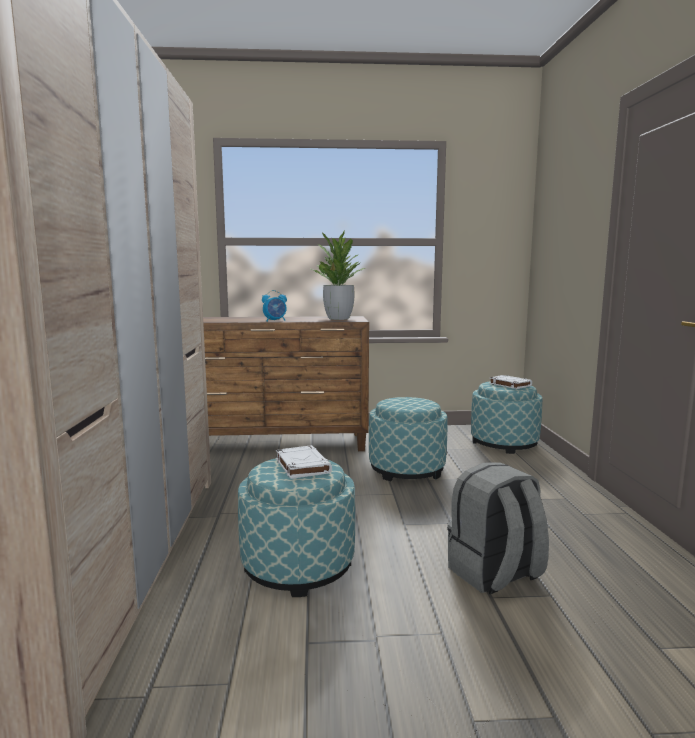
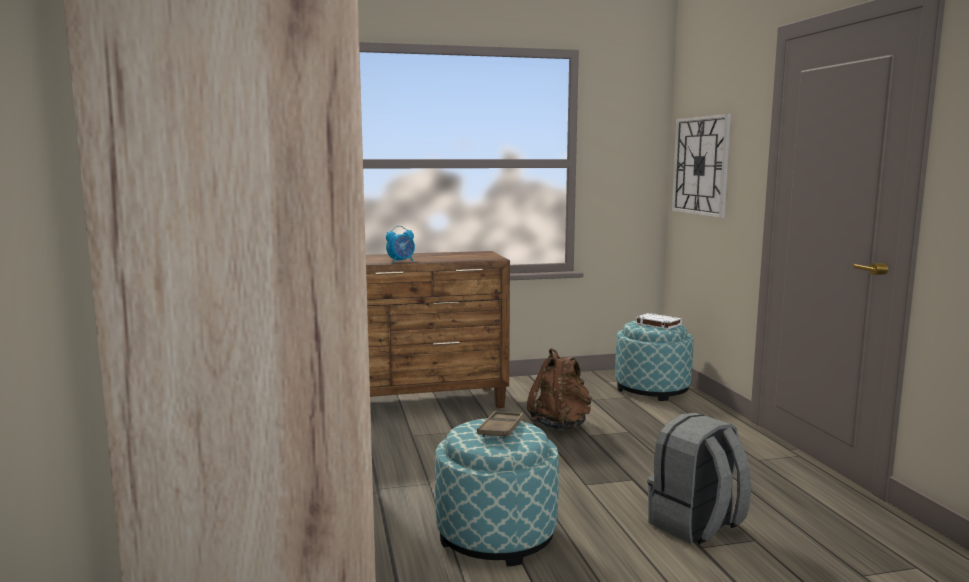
camera: 10 degrees left, 0 degrees up
white book [276,445,332,479] -> brown tray [477,411,524,439]
potted plant [309,230,365,320] -> none
ottoman [369,397,447,481] -> brown backpack [527,348,592,430]
none -> wall clock [672,114,731,218]

